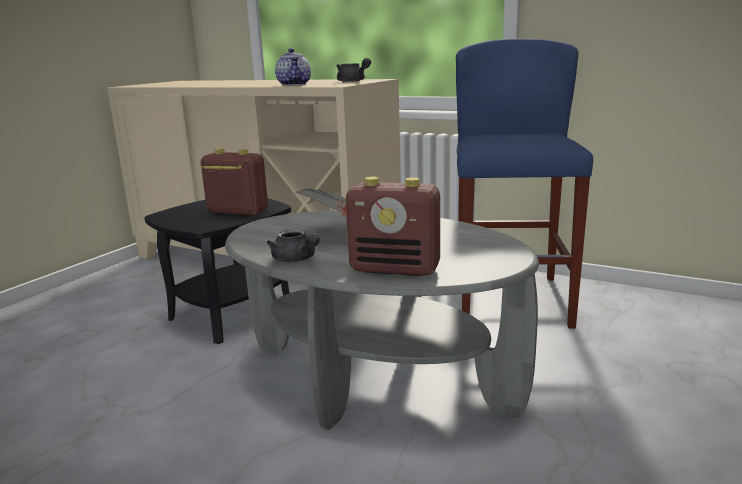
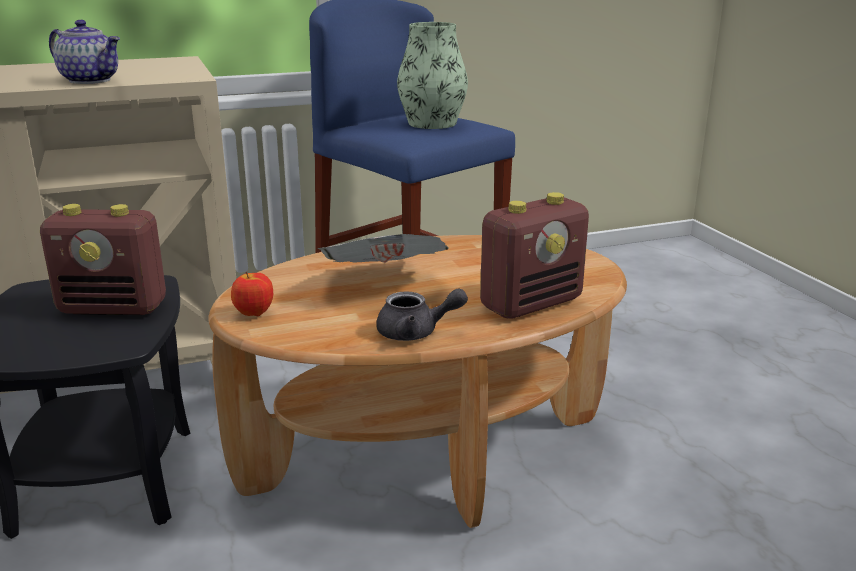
camera: 50 degrees left, 5 degrees up
radio [201,148,268,216] -> radio turned 150 degrees counterclockwise [40,204,166,315]
grey coffee table [225,211,539,430] -> brown coffee table [208,235,627,528]
grey teapot [337,58,371,82] -> none
none -> apple [231,272,273,316]
none -> vase [397,22,468,129]

